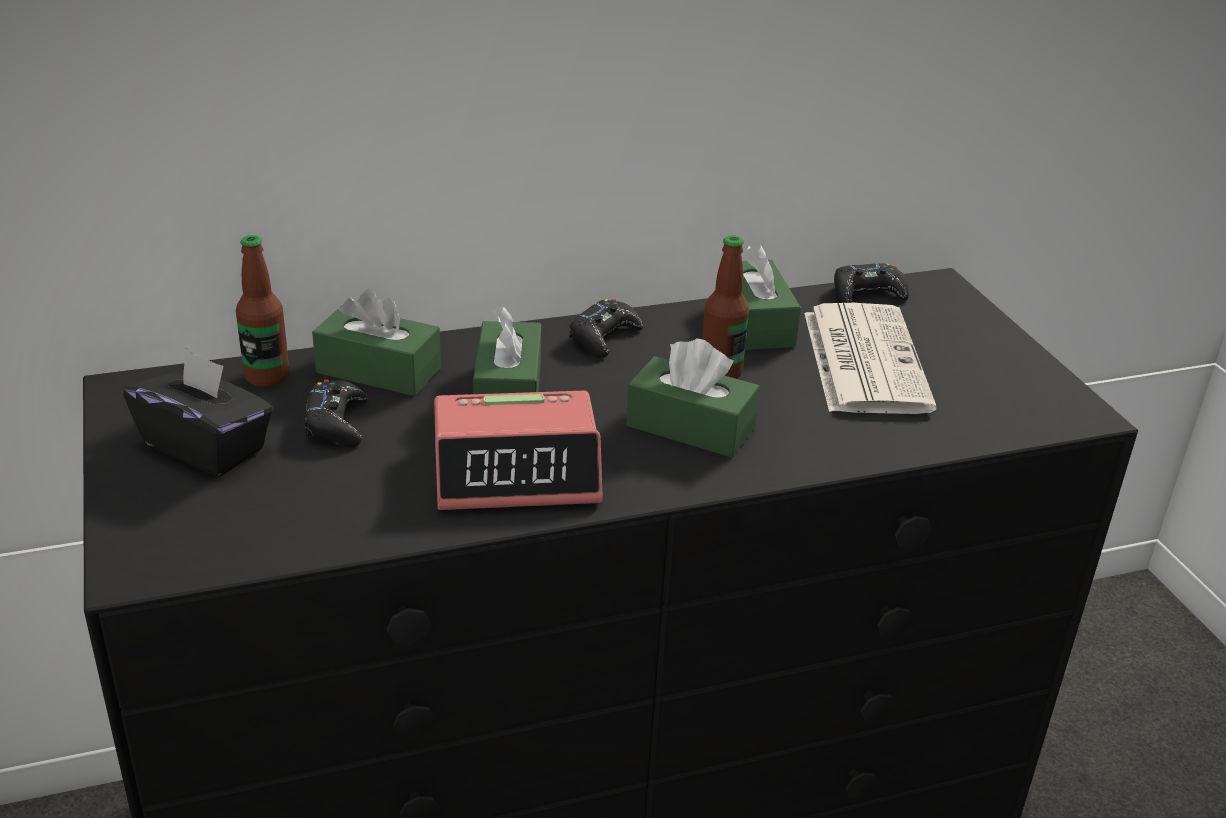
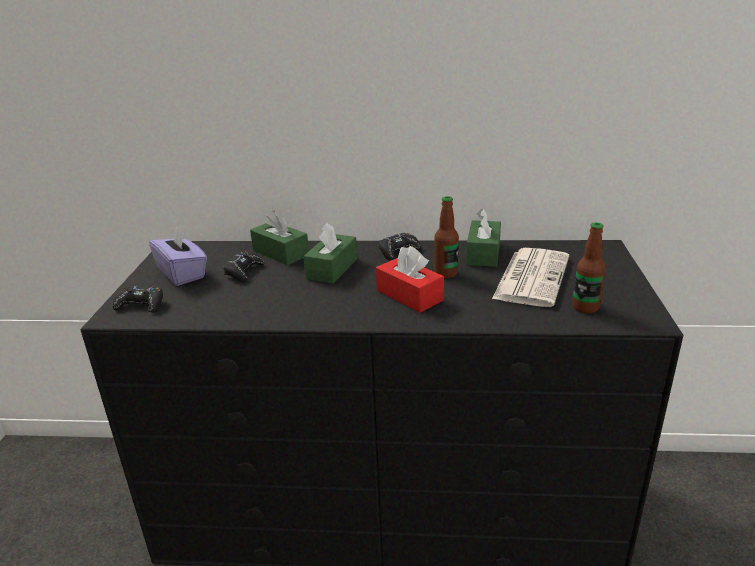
camera: 25 degrees right, 5 degrees down
black tissue box [123,349,274,476] -> purple tissue box [149,226,207,286]
bottle [236,235,289,387] -> bottle moved to [572,222,606,314]
alarm clock [434,391,603,510] -> none
green tissue box [626,339,760,458] -> red tissue box [376,246,444,313]
black game controller [834,263,909,303] -> black game controller moved to [113,286,163,313]

